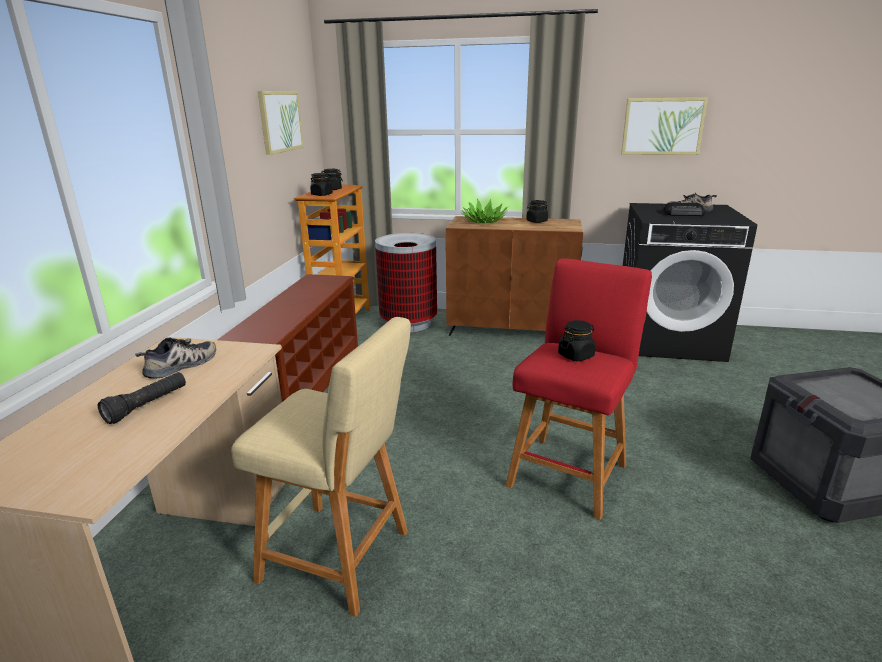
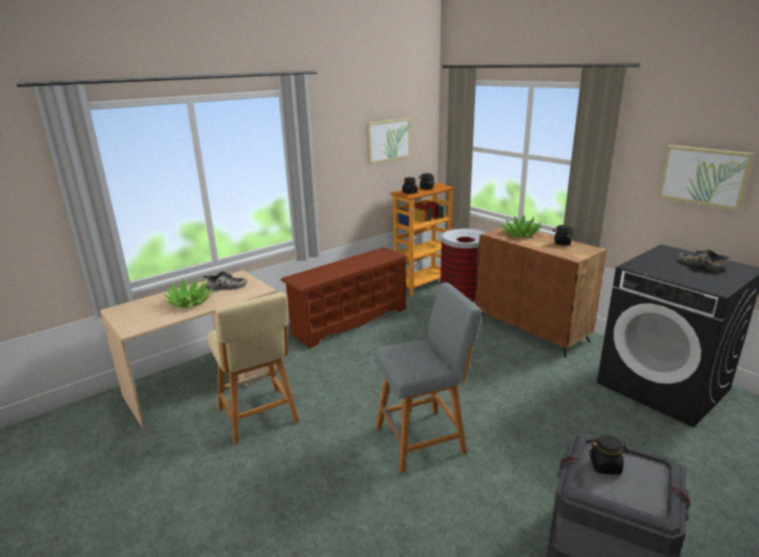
camera: 40 degrees right, 0 degrees up
black flashlight [98,372,186,424] -> potted plant [163,279,214,308]
red stool [506,258,652,520] -> grey stool [374,282,482,472]
black jar [558,320,596,361] -> black jar moved to [589,435,628,475]
radio [664,202,705,216] -> none

